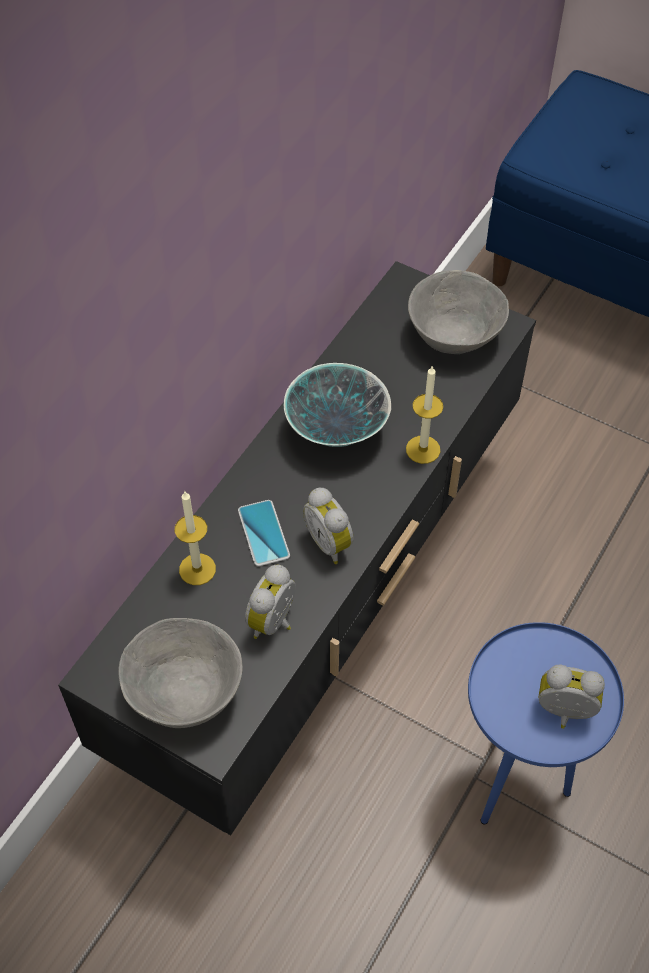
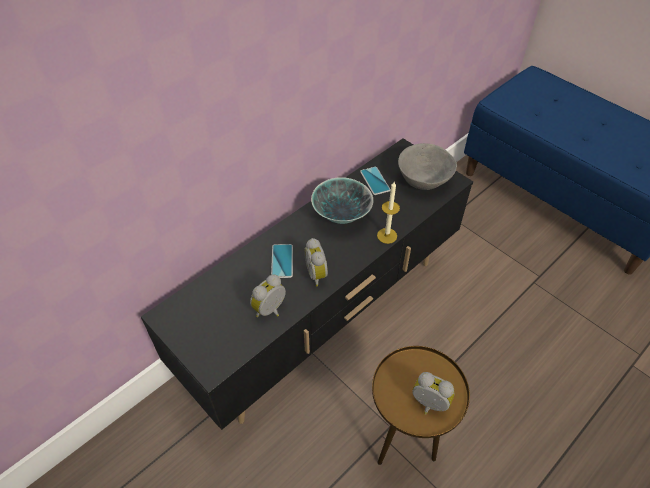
camera: 15 degrees right, 5 degrees down
grey bowl [118,618,242,728] -> none
candle [175,492,216,585] -> none
blue side table [468,622,624,824] -> brown side table [372,346,470,465]
none -> phone [360,167,391,195]

